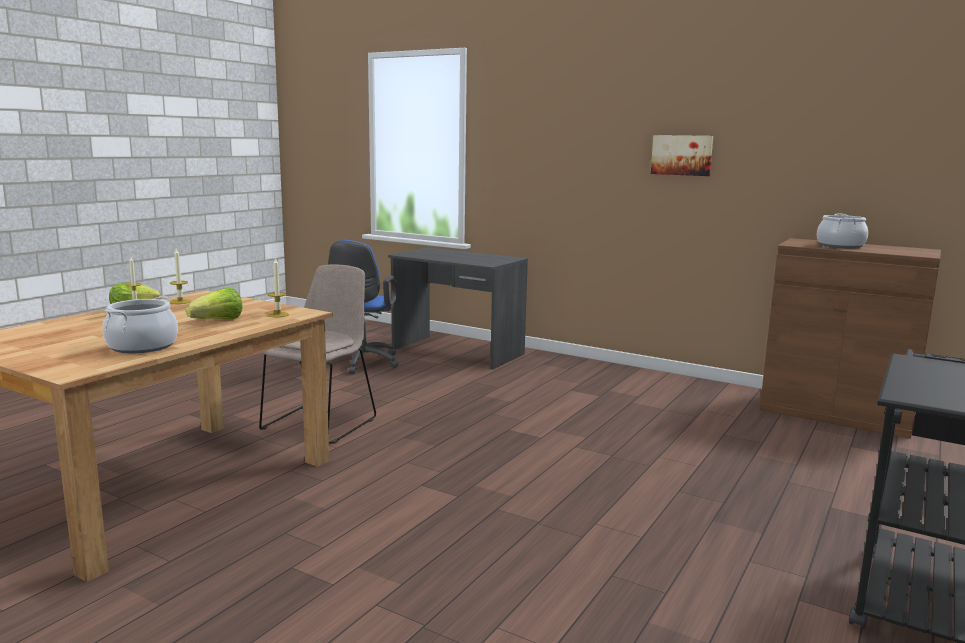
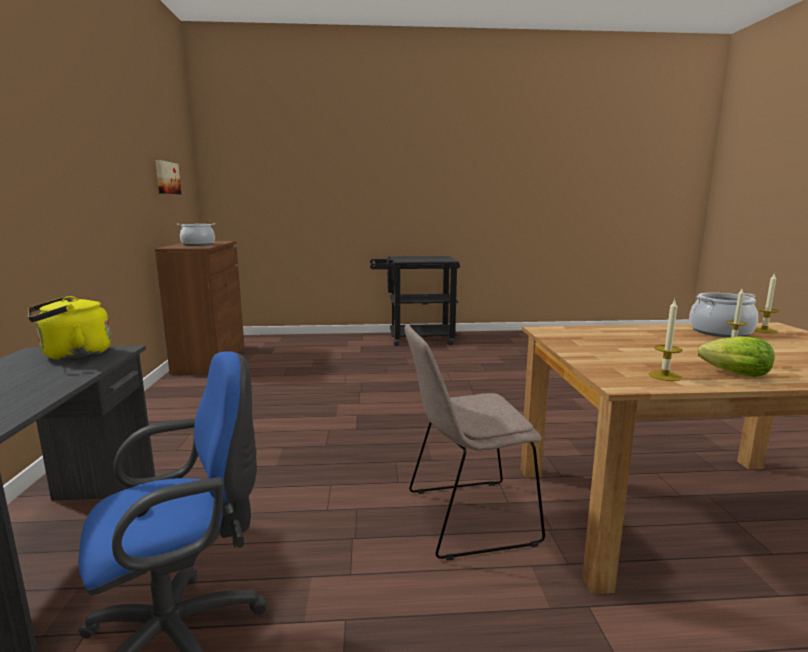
camera: 125 degrees left, 0 degrees up
lettuce [186,287,243,319] -> none
candle [267,257,289,317] -> candle moved to [754,274,779,333]
picture [651,135,713,176] -> picture moved to [155,160,181,194]
none -> yellow kettle [28,296,111,360]

